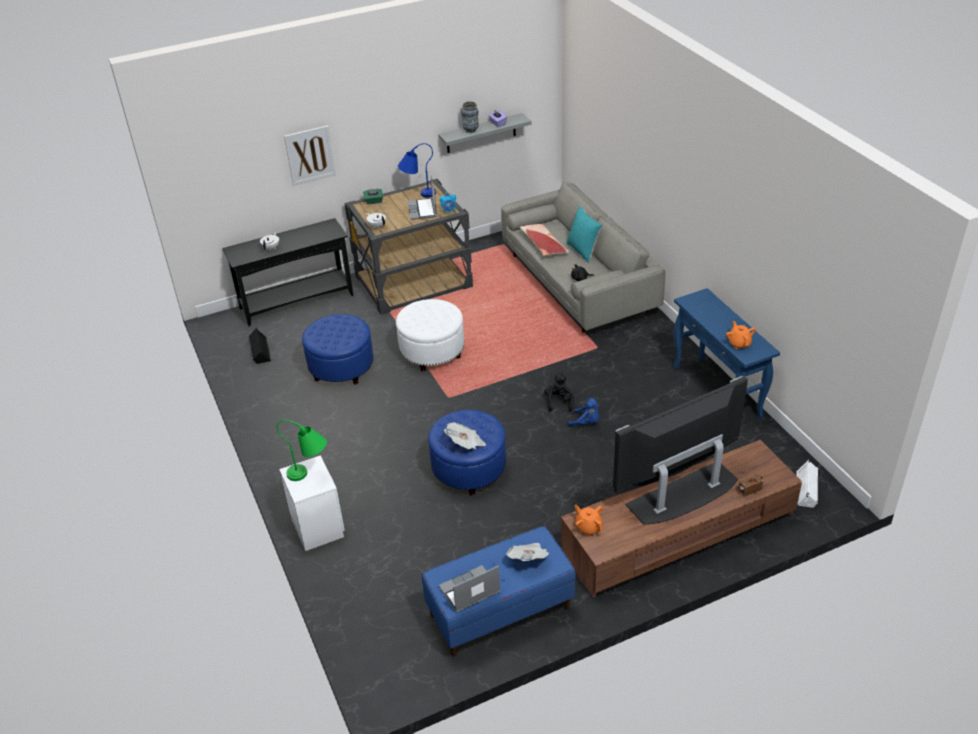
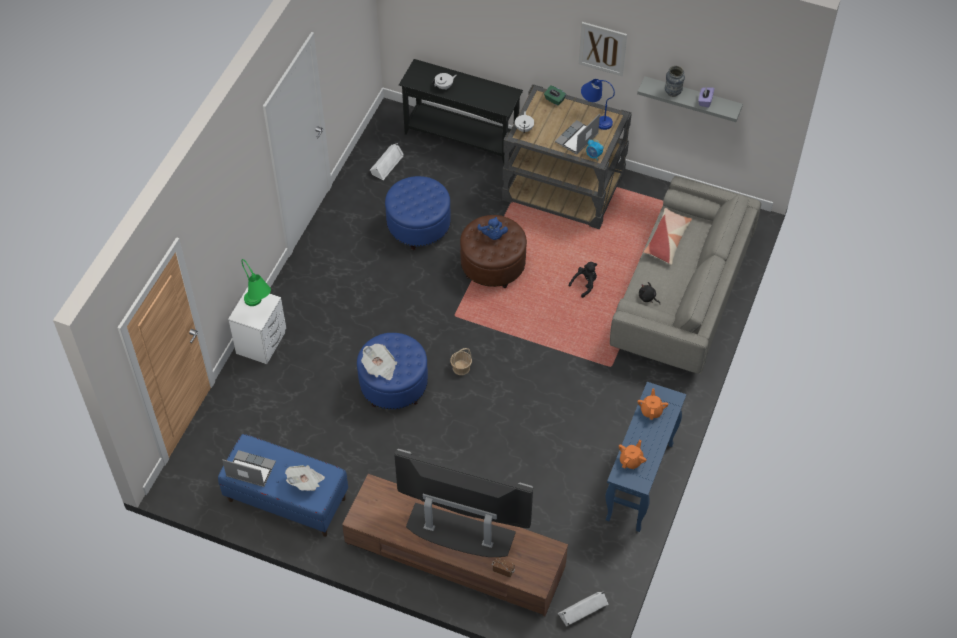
camera: 45 degrees right, 15 degrees up
black speaker [249,328,271,364] -> white speaker [370,143,404,180]
picture [284,125,336,186] -> picture moved to [579,22,627,76]
white ottoman [396,299,464,372] -> brown ottoman [460,215,527,288]
black plush toy [544,373,574,412] -> black plush toy moved to [569,262,597,298]
turquoise pillow [567,206,602,263] -> none
blue plush toy [568,398,599,427] -> blue plush toy moved to [477,217,508,240]
orange teapot [574,505,603,536] -> orange teapot moved to [637,388,669,420]
none -> basket [450,348,472,375]

